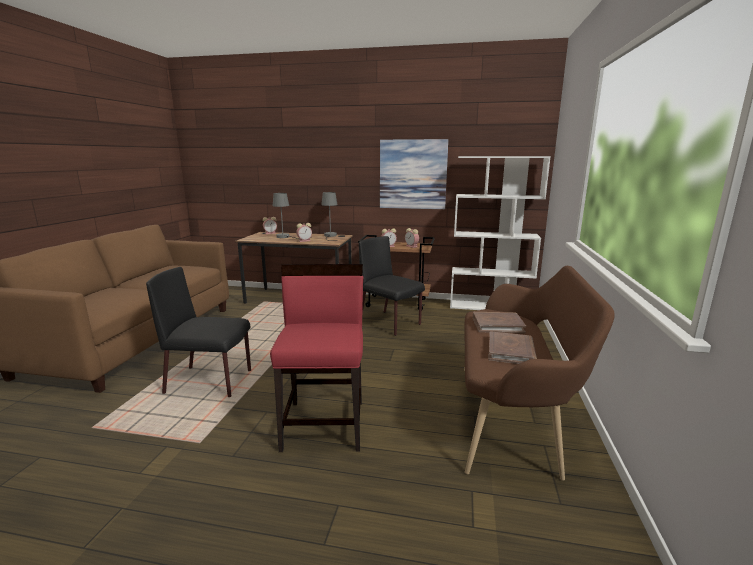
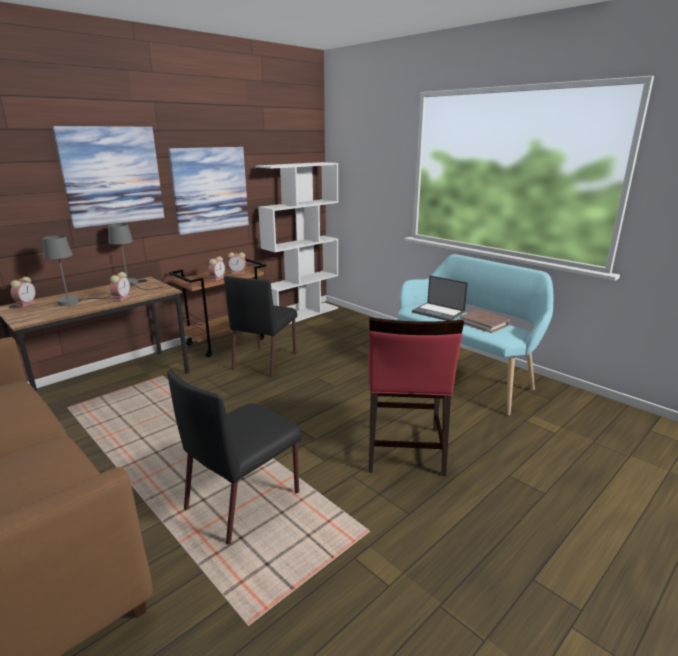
camera: 55 degrees left, 5 degrees up
red chair [270,264,363,452] -> red chair turned 120 degrees counterclockwise [368,317,464,476]
black chair [359,236,425,336] -> black chair turned 60 degrees counterclockwise [224,276,297,377]
brown bench [464,266,615,481] -> turquoise bench [398,254,553,416]
brown book [473,312,526,333] -> laptop [412,275,468,321]
none -> picture [52,126,164,228]

